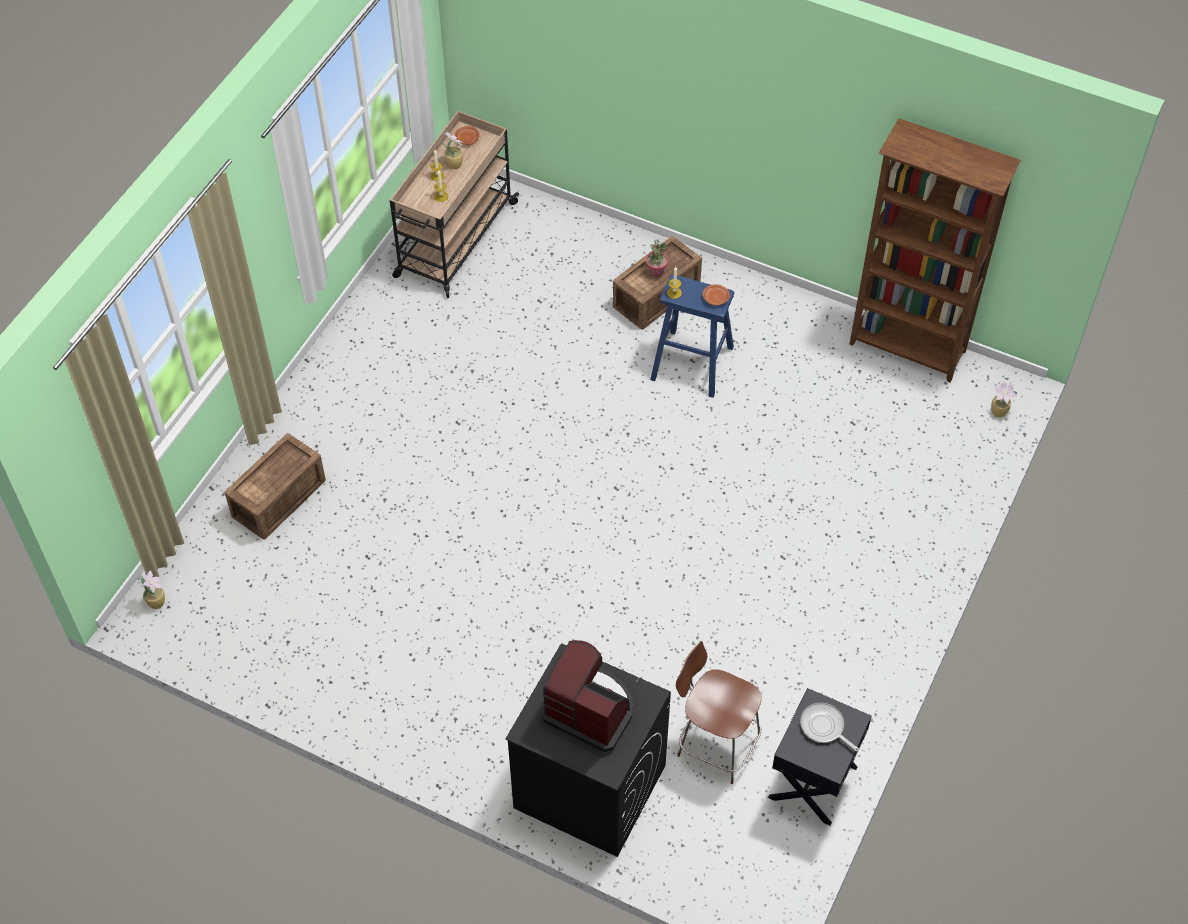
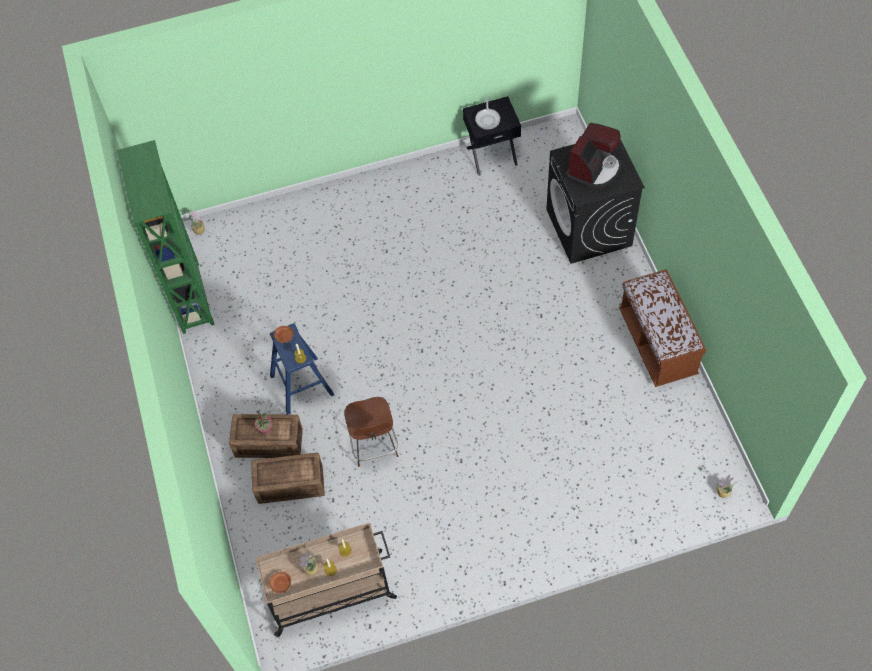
camera: 130 degrees left, 5 degrees up
crate [225,433,326,540] -> crate moved to [251,453,325,504]
coffee machine [541,640,633,752] -> coffee machine turned 135 degrees counterclockwise [566,123,622,189]
brown stool [676,641,762,784] -> brown stool moved to [344,397,399,467]
brown bookcase [849,118,1021,383] -> green bookcase [117,140,215,334]
none -> brown bench [619,269,706,387]

